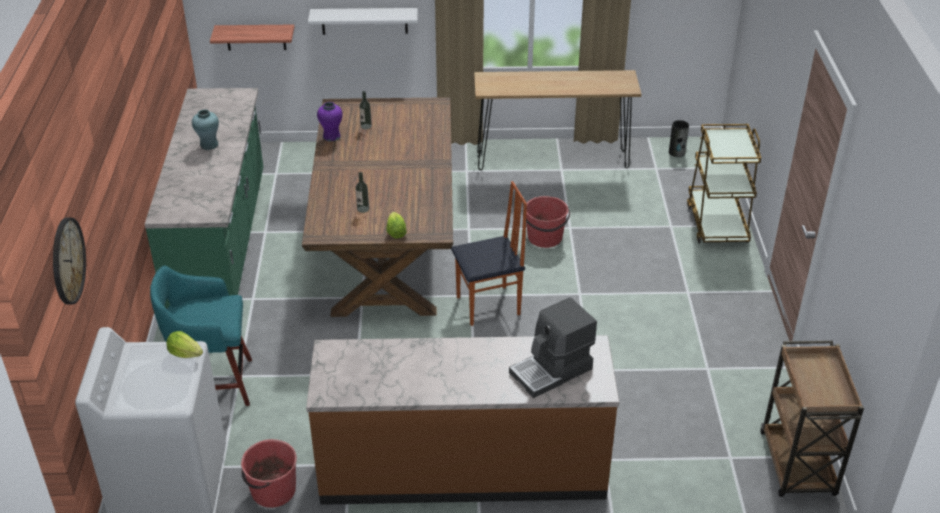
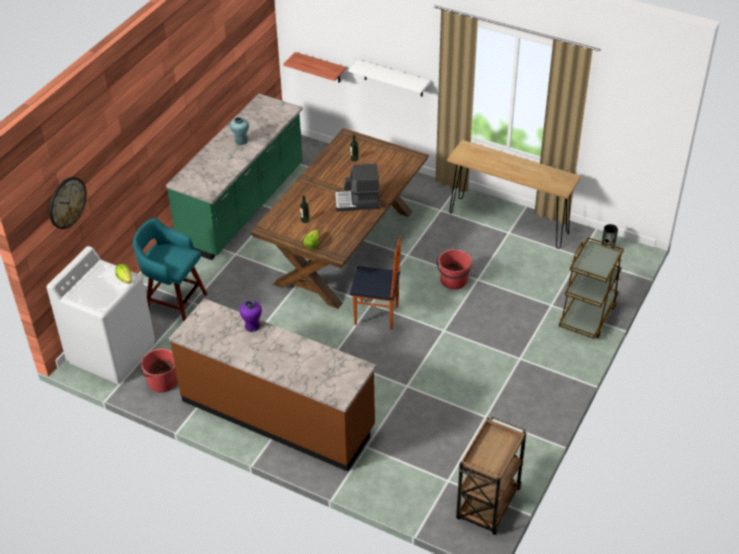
camera: 30 degrees right, 5 degrees up
purple vase [317,102,343,142] -> purple vase moved to [240,300,262,332]
coffee machine [509,297,597,398] -> coffee machine moved to [335,163,379,212]

